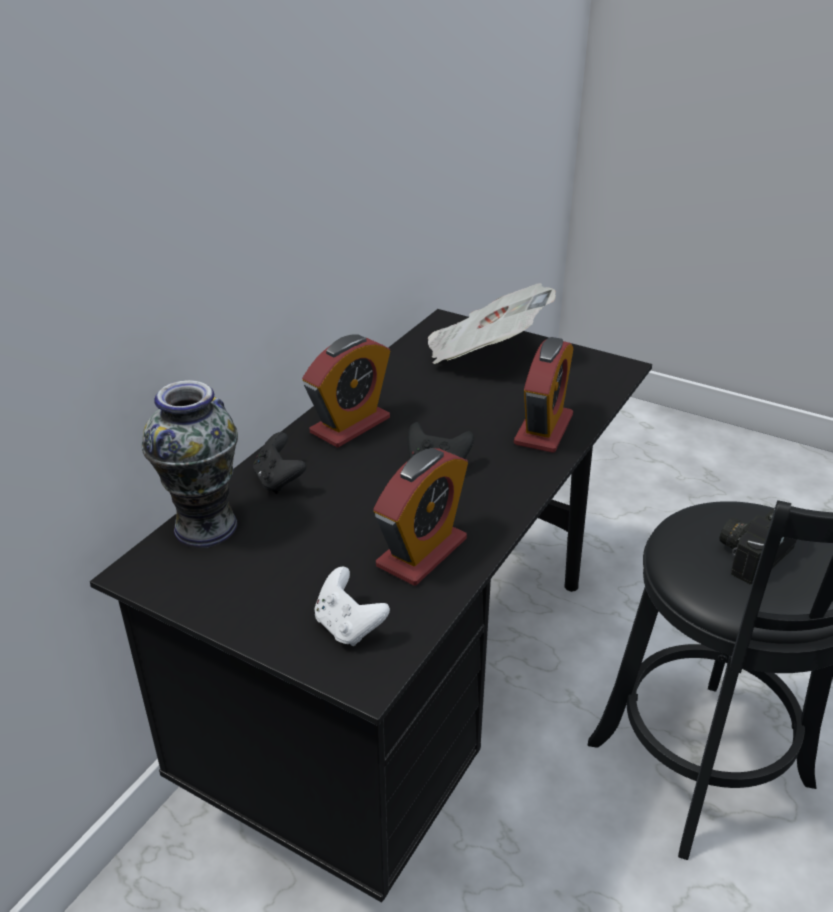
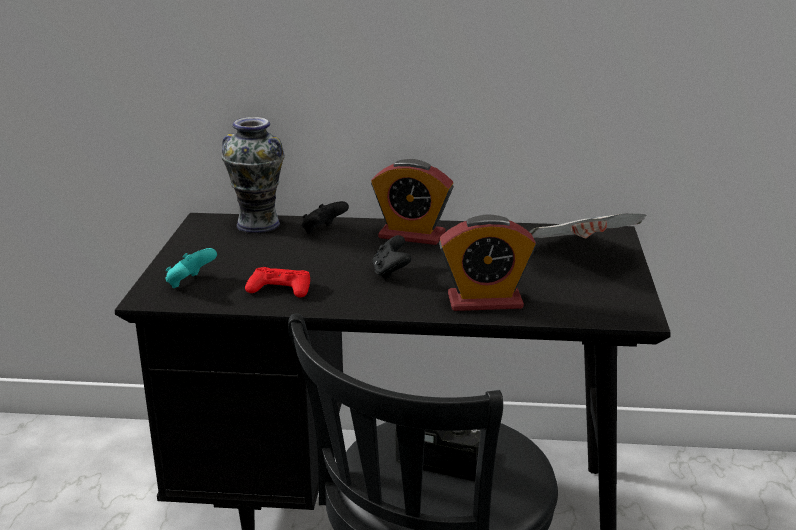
camera: 65 degrees right, 10 degrees down
white game controller [315,567,390,646] -> turquoise game controller [165,248,217,288]
alarm clock [373,448,468,586] -> red game controller [245,267,310,298]

